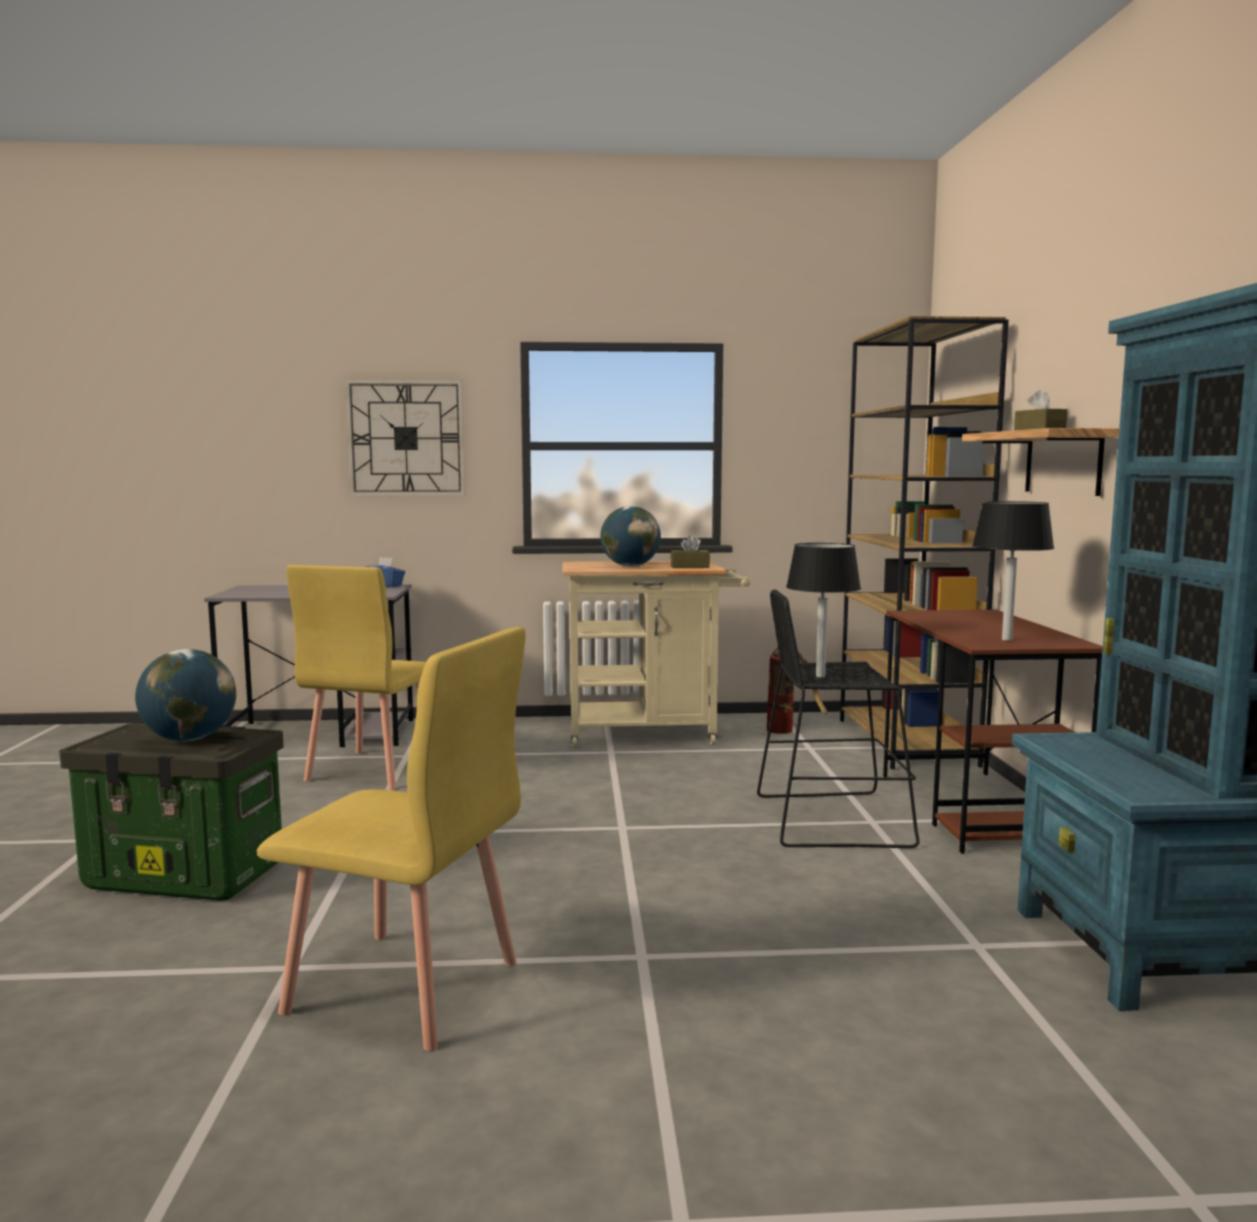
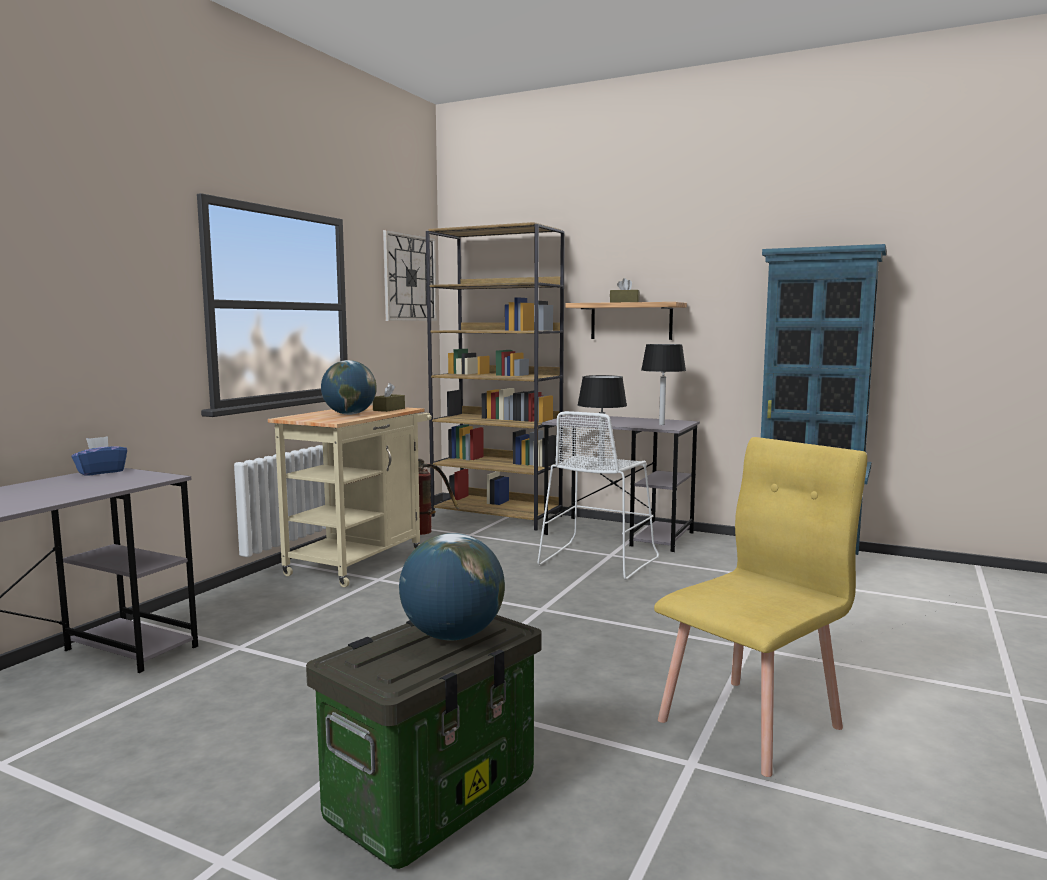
camera: 60 degrees left, 0 degrees up
yellow chair [286,565,426,790] -> none
wall clock [345,379,465,496] -> wall clock moved to [383,230,437,321]
black stool [757,589,919,848] -> white stool [538,411,659,580]
brown desk [883,610,1103,854] -> grey desk [542,415,700,552]

